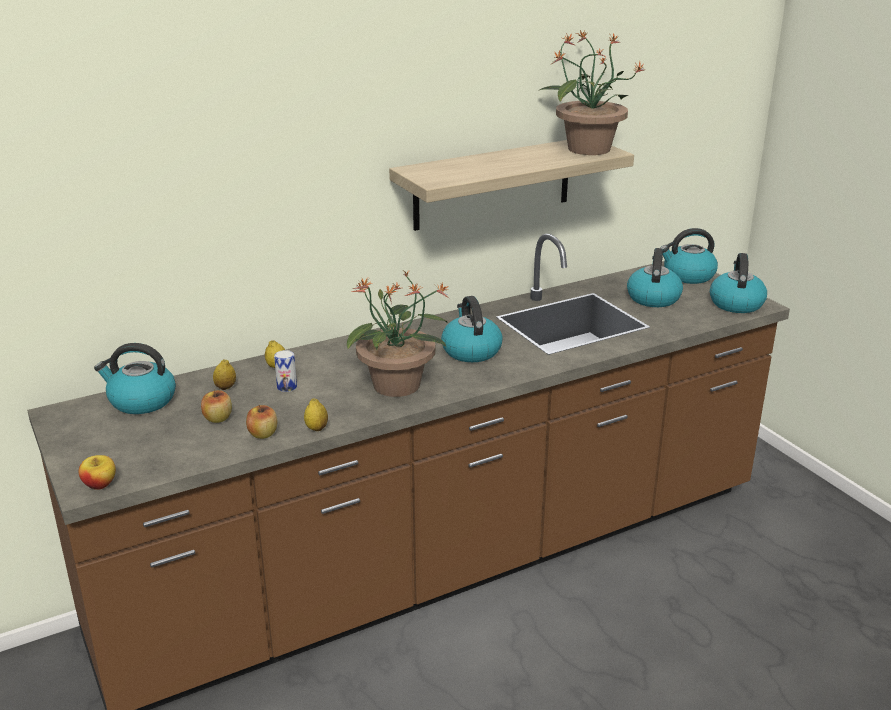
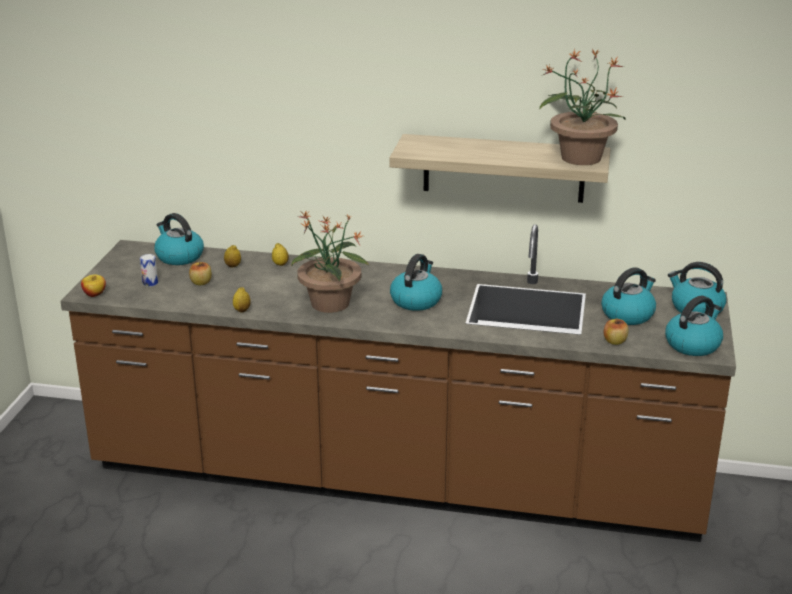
camera: 40 degrees right, 0 degrees up
apple [246,405,277,439] -> apple moved to [604,319,629,345]
can [274,350,297,392] -> can moved to [140,254,158,287]

